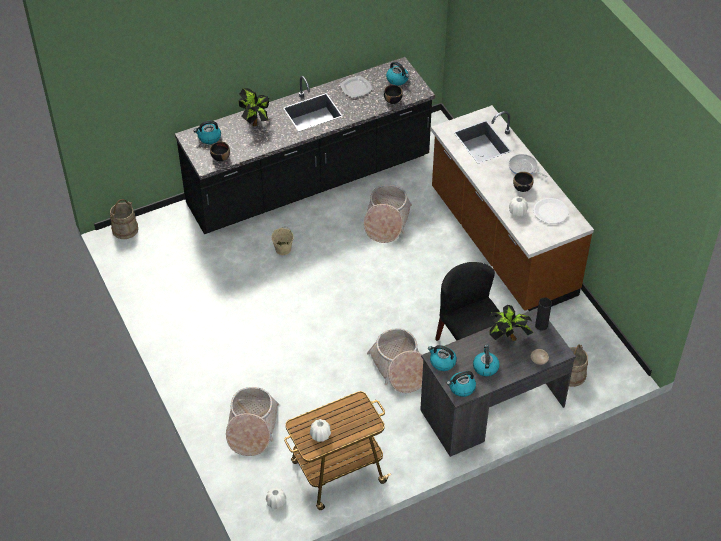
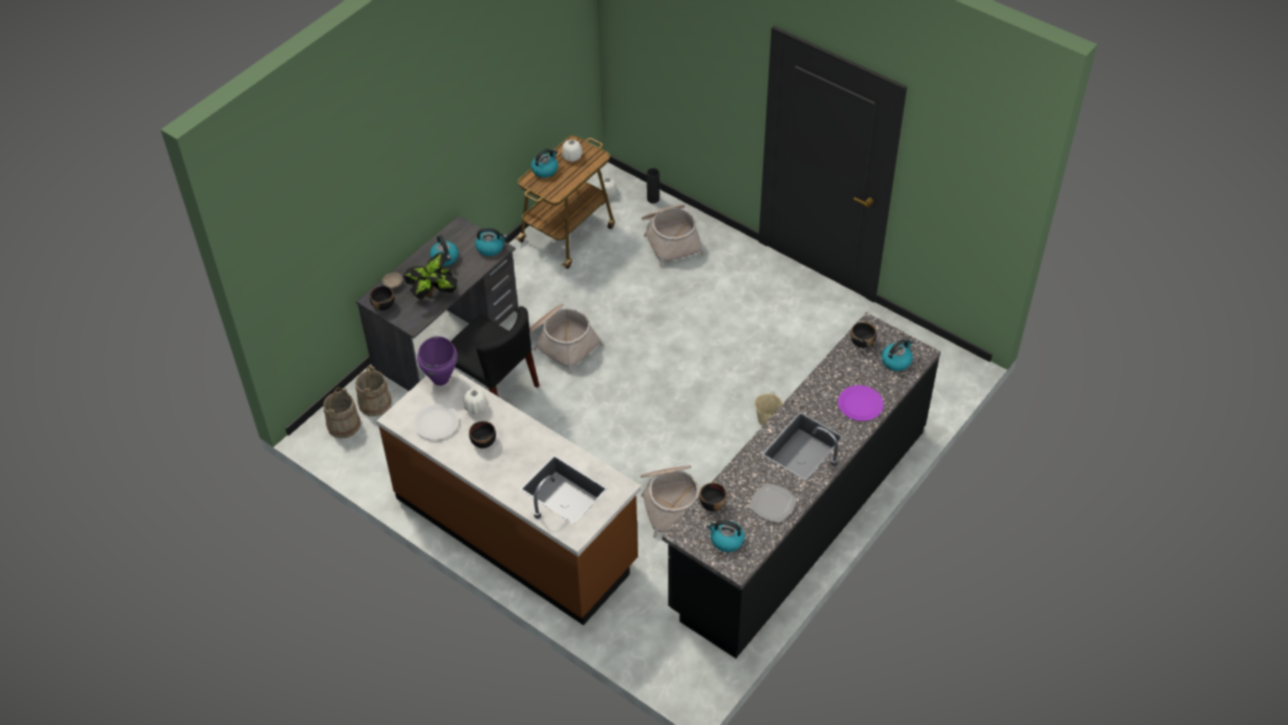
camera: 155 degrees right, 0 degrees up
beige bucket [110,199,138,239] -> beige bucket moved to [323,387,361,438]
potted plant [239,88,269,127] -> purple plate [838,385,883,421]
kettle [447,371,476,397] -> kettle moved to [531,149,558,178]
frying pan [509,154,547,177] -> none
black vase [535,297,552,331] -> black vase moved to [647,168,660,203]
none -> black bowl [370,286,394,311]
none -> purple cooking pot [417,336,458,386]

